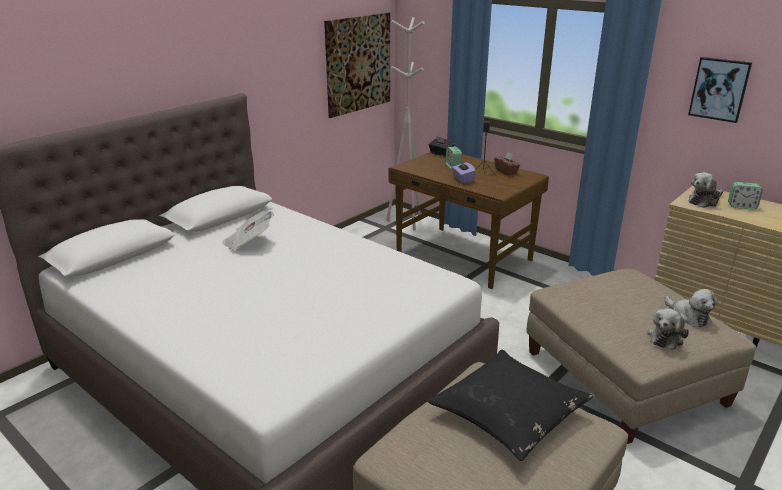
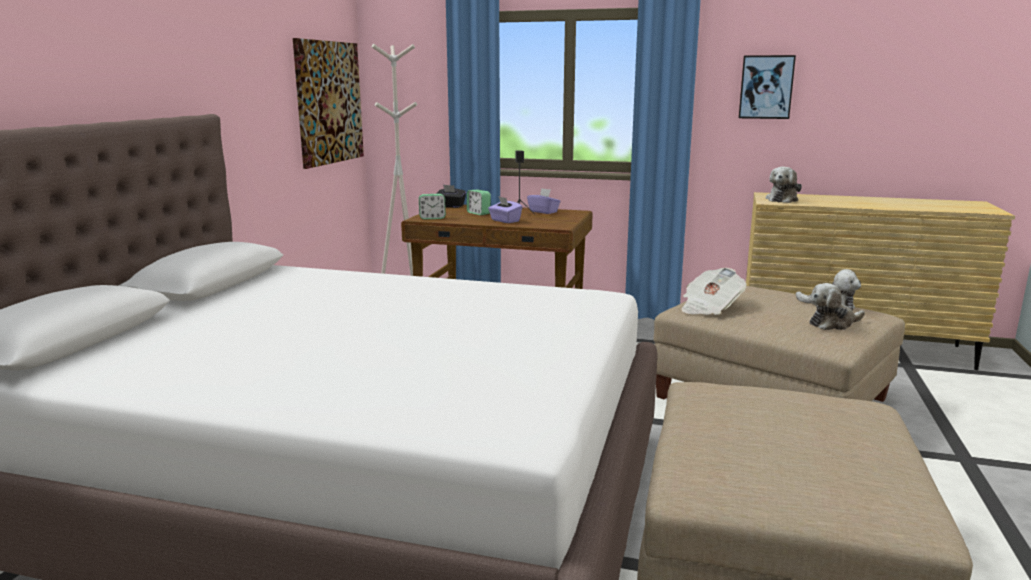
camera: 25 degrees left, 10 degrees down
newspaper [222,211,274,251] -> newspaper moved to [681,268,746,315]
black pillow [427,350,593,461] -> none
brown tissue box [494,152,520,175] -> purple tissue box [527,188,561,214]
plush toy [647,309,689,350] -> plush toy turned 60 degrees clockwise [809,283,865,330]
alarm clock [728,182,763,209] -> alarm clock moved to [419,194,446,219]

